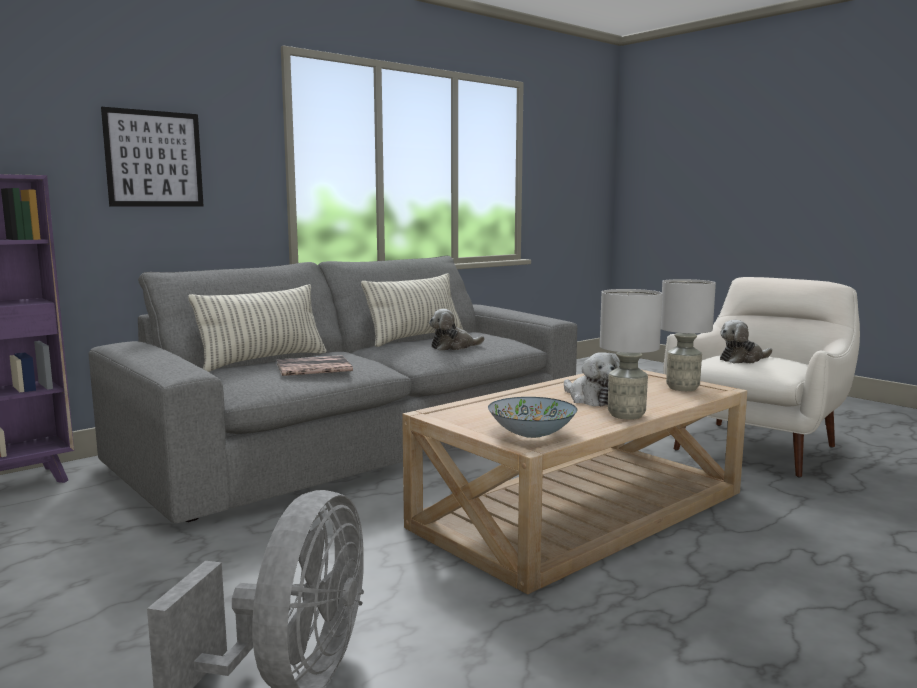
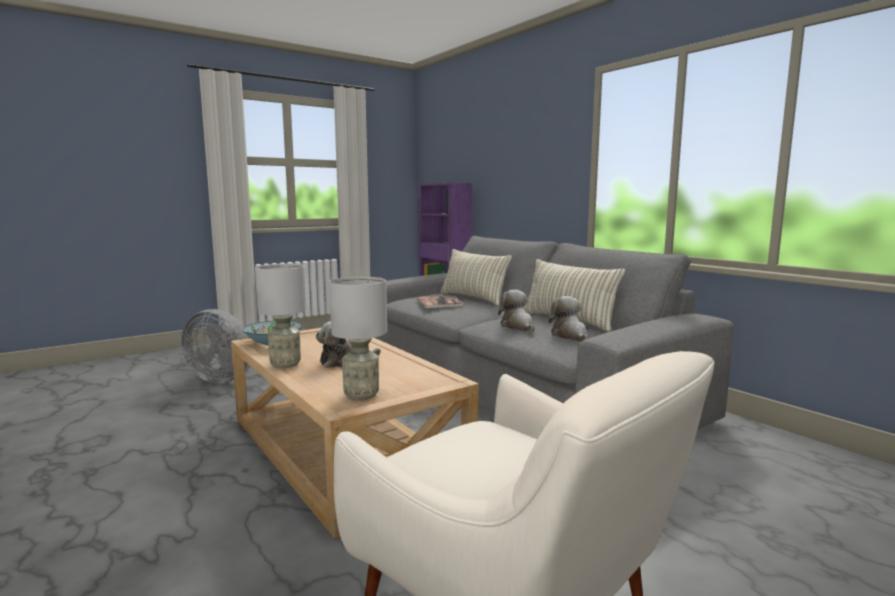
camera: 95 degrees right, 0 degrees up
picture [101,107,204,207] -> none
plush toy [720,320,772,364] -> plush toy moved to [549,296,589,342]

